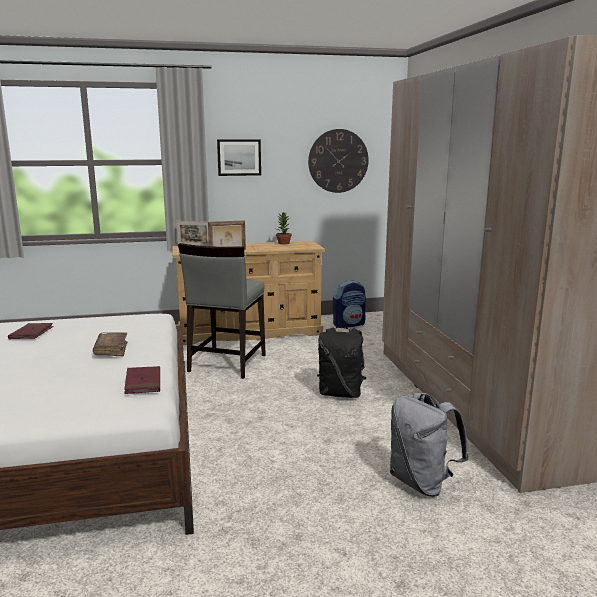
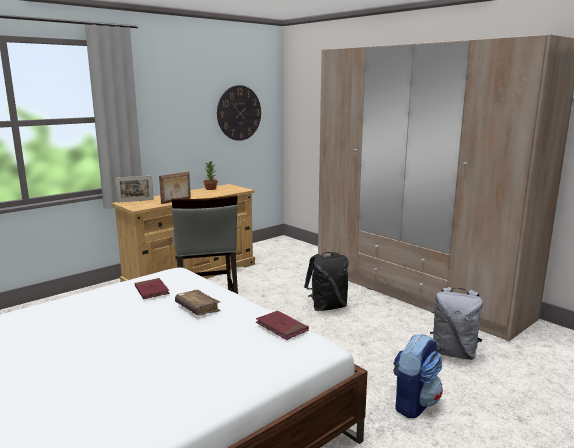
camera: 30 degrees left, 0 degrees up
red book [8,323,54,339] -> red book moved to [135,278,170,299]
picture [217,139,261,176] -> none
backpack [333,280,366,328] -> backpack moved to [393,334,443,418]

